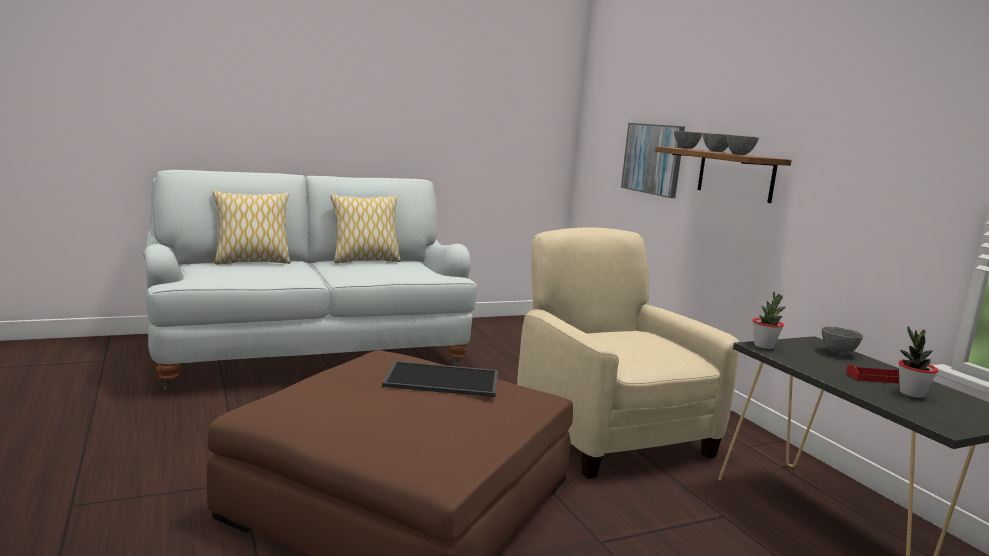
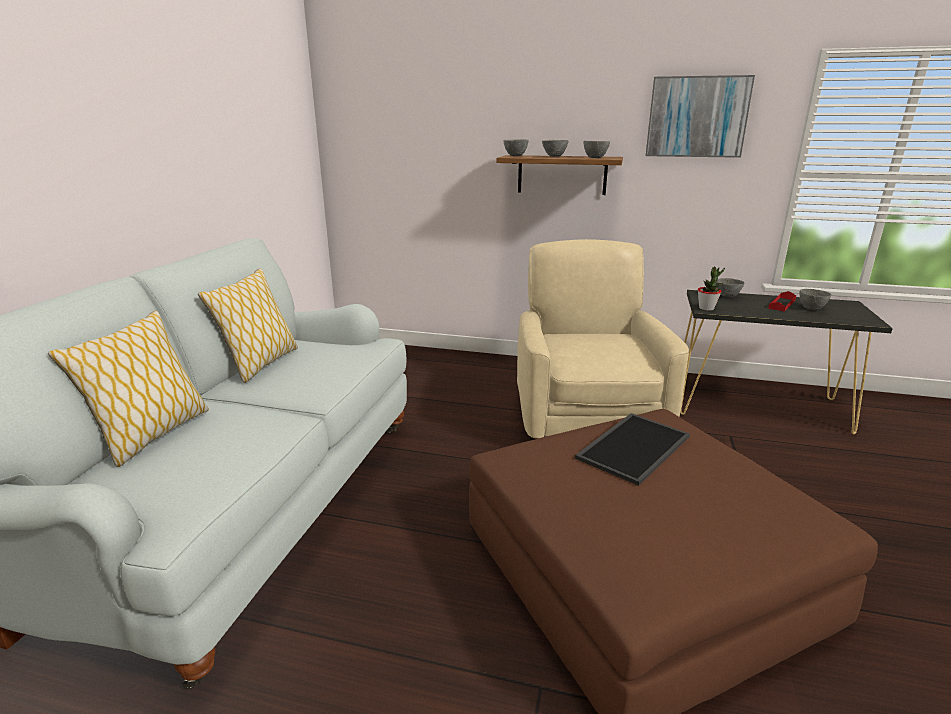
camera: 50 degrees left, 10 degrees up
beige armchair [517,227,739,478] -> beige armchair turned 75 degrees clockwise [517,239,689,440]
picture [621,123,685,198] -> picture moved to [646,75,755,158]
potted plant [898,326,938,398] -> grey bowl [799,289,832,310]

